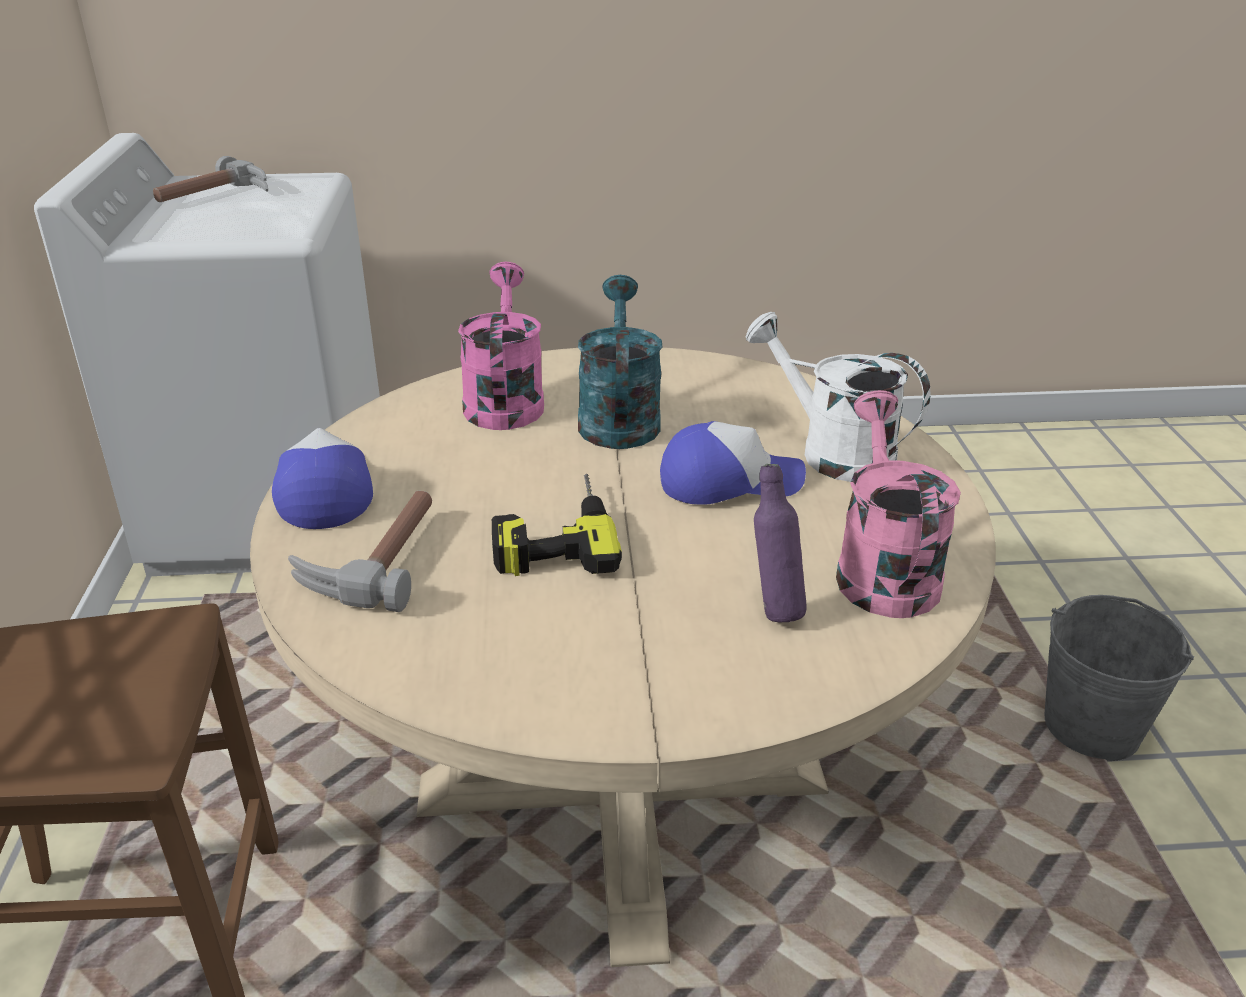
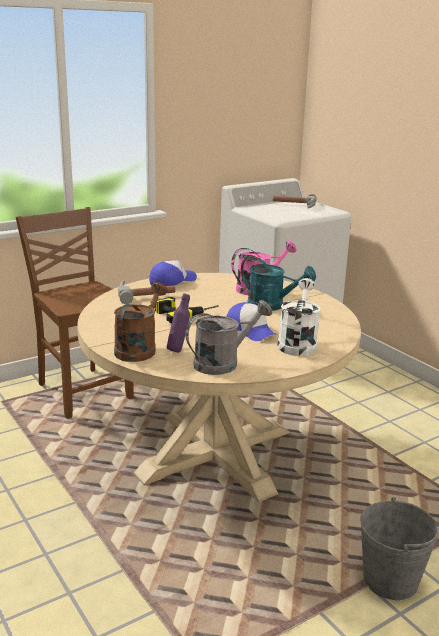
camera: 60 degrees right, 10 degrees down
turquoise watering can [578,275,663,449] -> turquoise watering can turned 60 degrees clockwise [241,256,316,311]
pink watering can [836,390,961,618] -> grey watering can [185,300,272,375]
none -> brown watering can [114,282,167,362]

